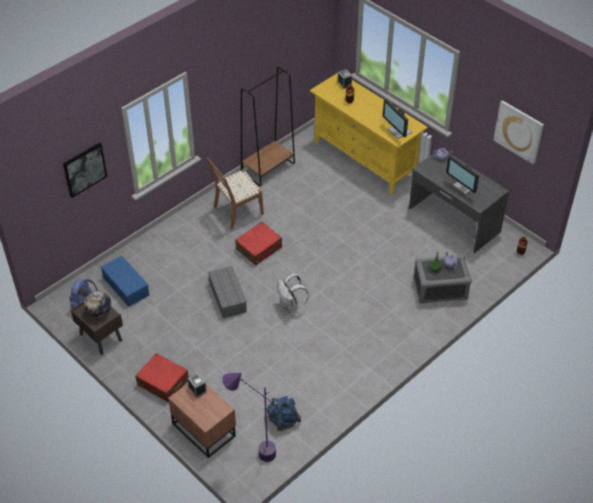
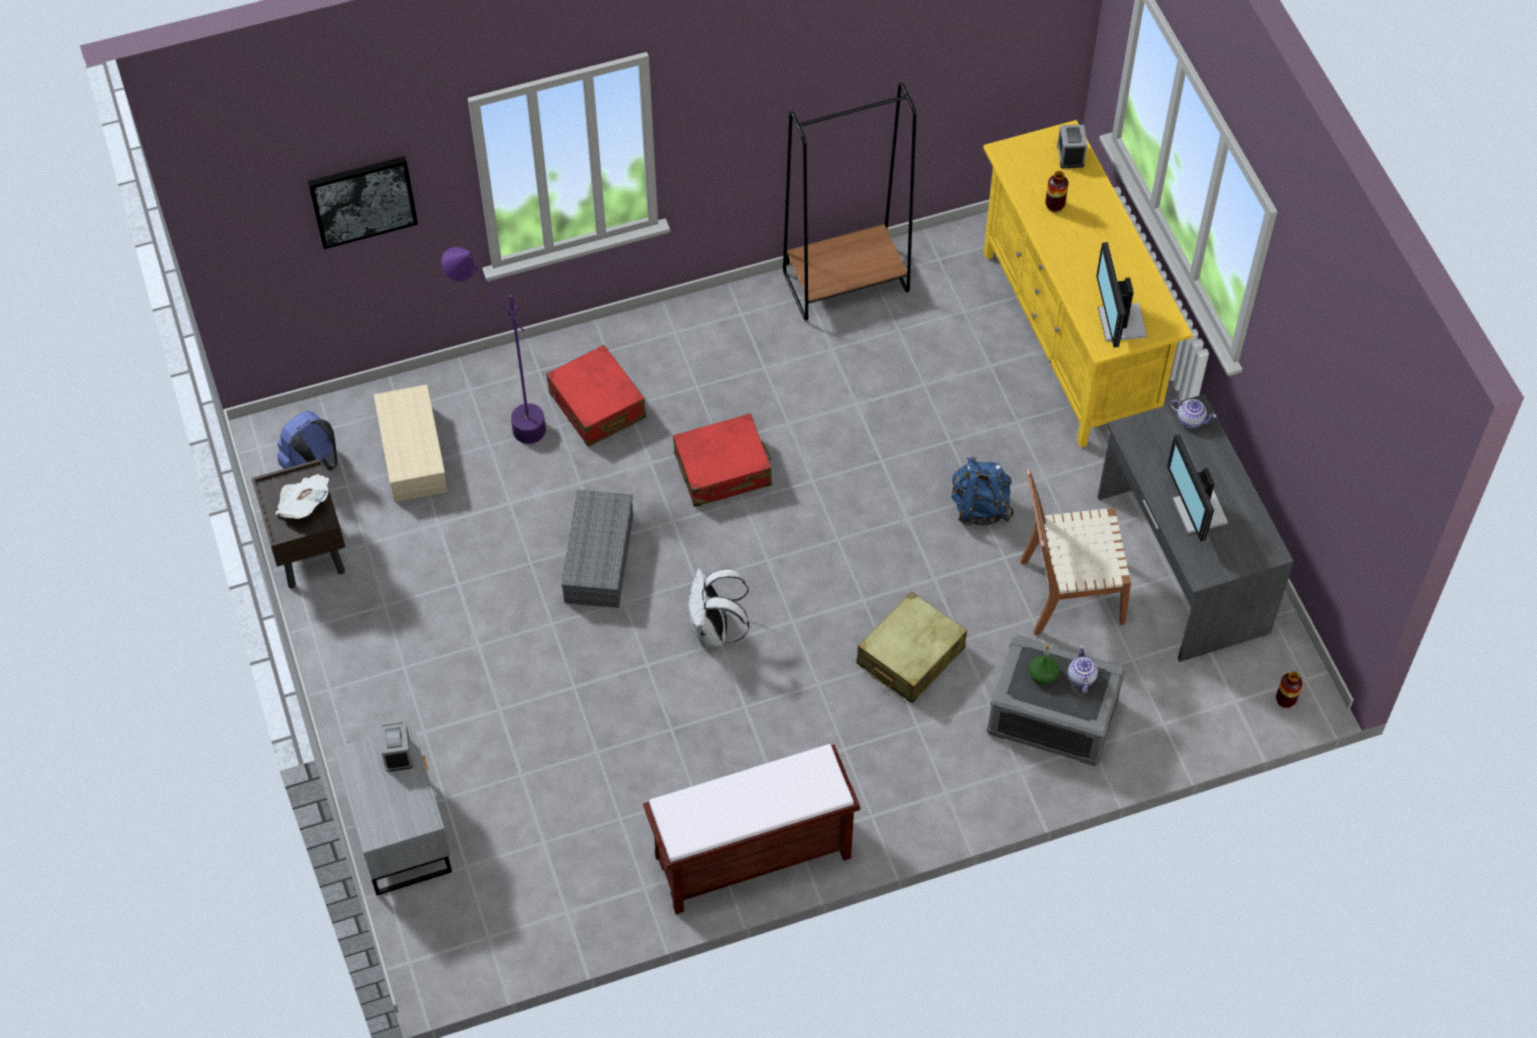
camera: 25 degrees right, 10 degrees up
globe [84,290,111,317] -> newspaper [276,474,329,519]
blue storage box [101,255,149,307] -> beige storage box [373,385,448,502]
red suitcase [135,353,189,402] -> red suitcase moved to [546,345,647,447]
brown nightstand [168,383,236,458] -> grey nightstand [333,725,452,896]
chair [207,157,264,229] -> chair moved to [1020,469,1131,635]
purple floor lamp [222,373,276,462] -> purple floor lamp moved to [441,247,546,444]
blue backpack [267,396,301,431] -> blue backpack moved to [951,456,1014,525]
picture [493,100,544,165] -> none
none -> brown bench [643,744,860,914]
none -> beige suitcase [856,592,967,703]

